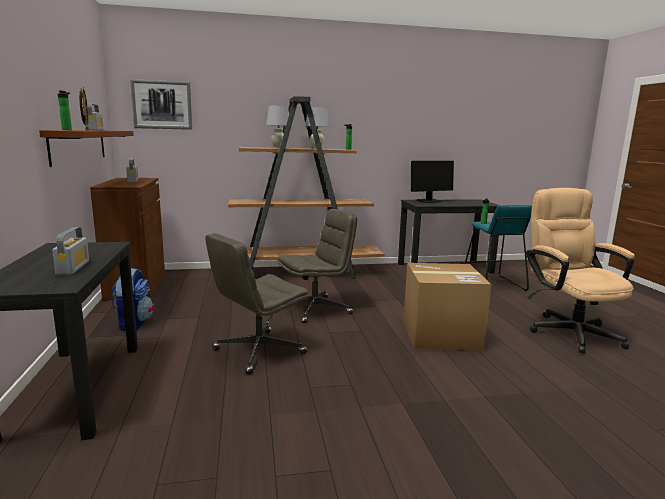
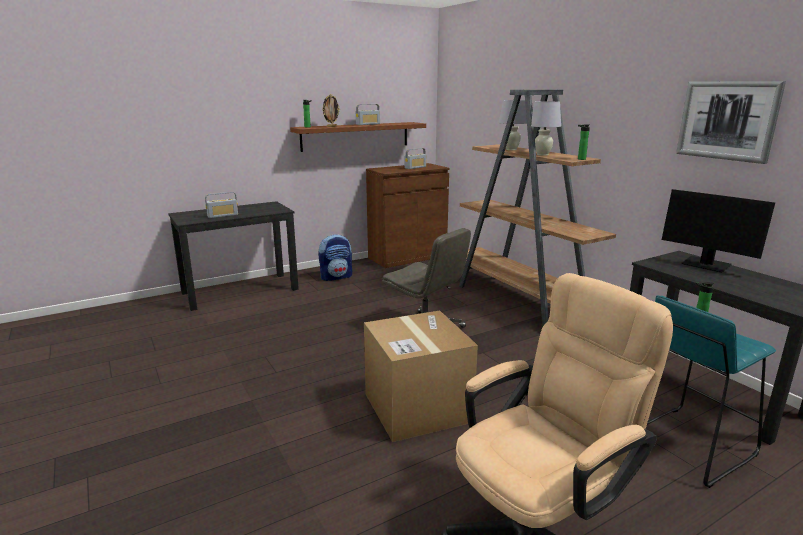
camera: 70 degrees right, 5 degrees up
picture [130,79,192,130] -> picture moved to [676,81,786,164]
grey office chair [205,233,309,374] -> none

